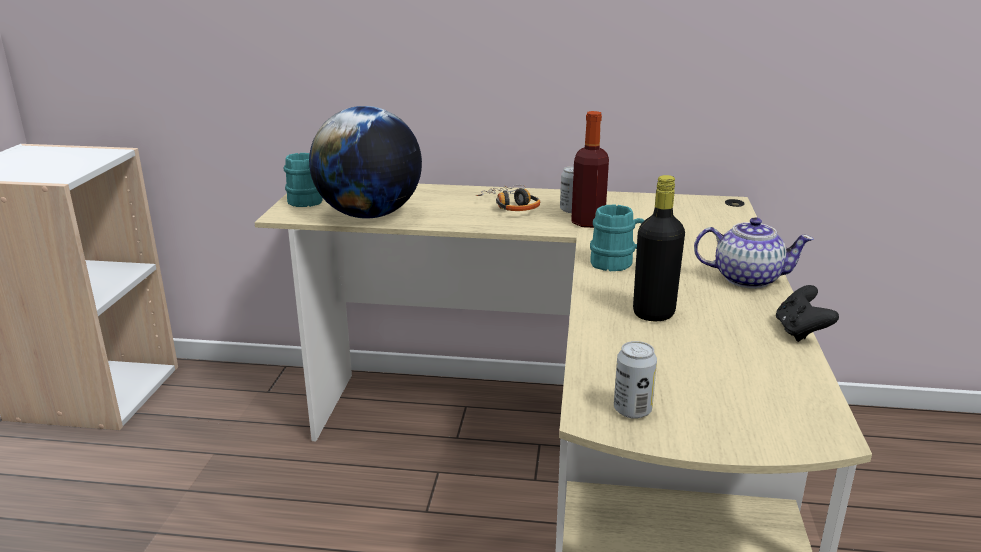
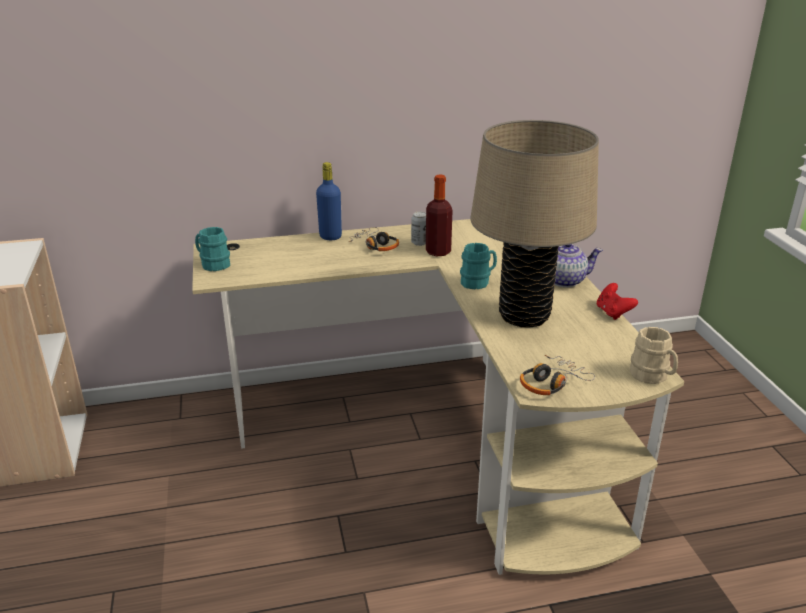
camera: 20 degrees left, 5 degrees up
globe [309,106,422,218] -> none
can [614,341,657,419] -> headphones [520,355,595,395]
black bottle [633,175,685,321] -> beige table lamp [471,120,599,328]
black game controller [776,285,839,342] -> red game controller [596,283,638,320]
none -> blue bottle [316,162,342,240]
none -> beige mug [630,327,678,384]

